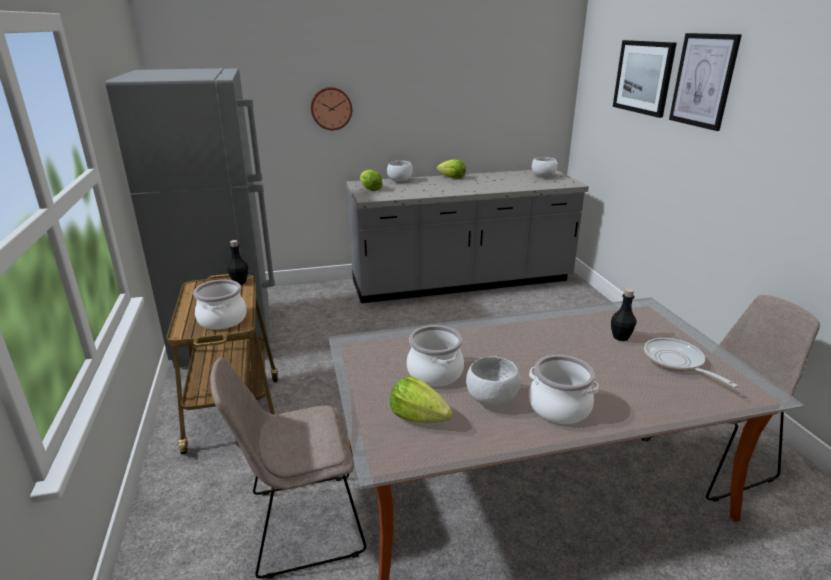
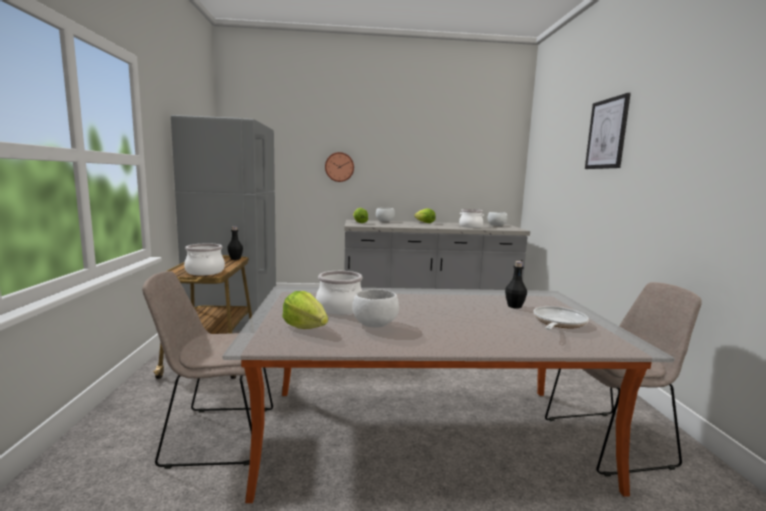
camera: 10 degrees right, 15 degrees down
cooking pot [529,355,598,424] -> cooking pot moved to [459,209,484,228]
picture [613,40,677,118] -> none
frying pan [644,338,738,388] -> frying pan turned 45 degrees clockwise [533,306,589,330]

